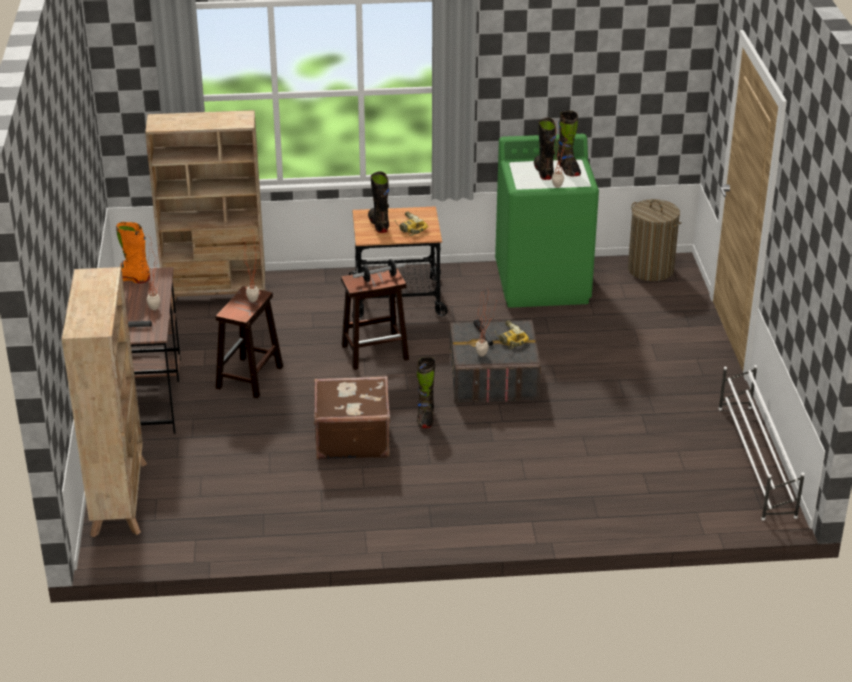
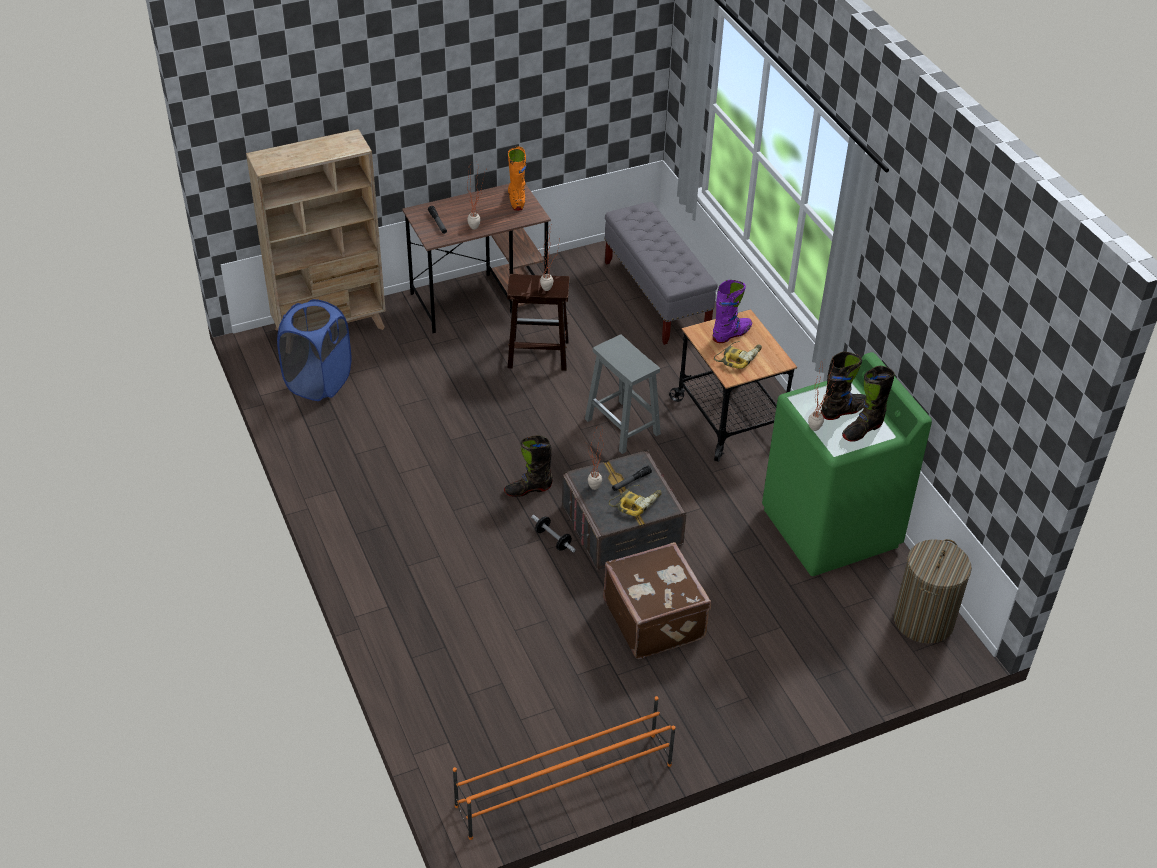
camera: 70 degrees right, 10 degrees up
beige bookcase [145,110,265,310] -> grey bench [604,202,718,345]
brown suitcase [314,376,390,460] -> brown suitcase moved to [603,542,711,659]
brown stool [341,268,409,370] -> grey stool [585,335,661,454]
dumbbell [353,259,405,282] -> dumbbell moved to [531,515,576,553]
black boot [368,171,389,233] -> purple boot [713,280,752,343]
white shoe rack [718,365,805,521] -> orange shoe rack [453,696,676,840]
none -> blue laundry basket [277,299,351,401]

